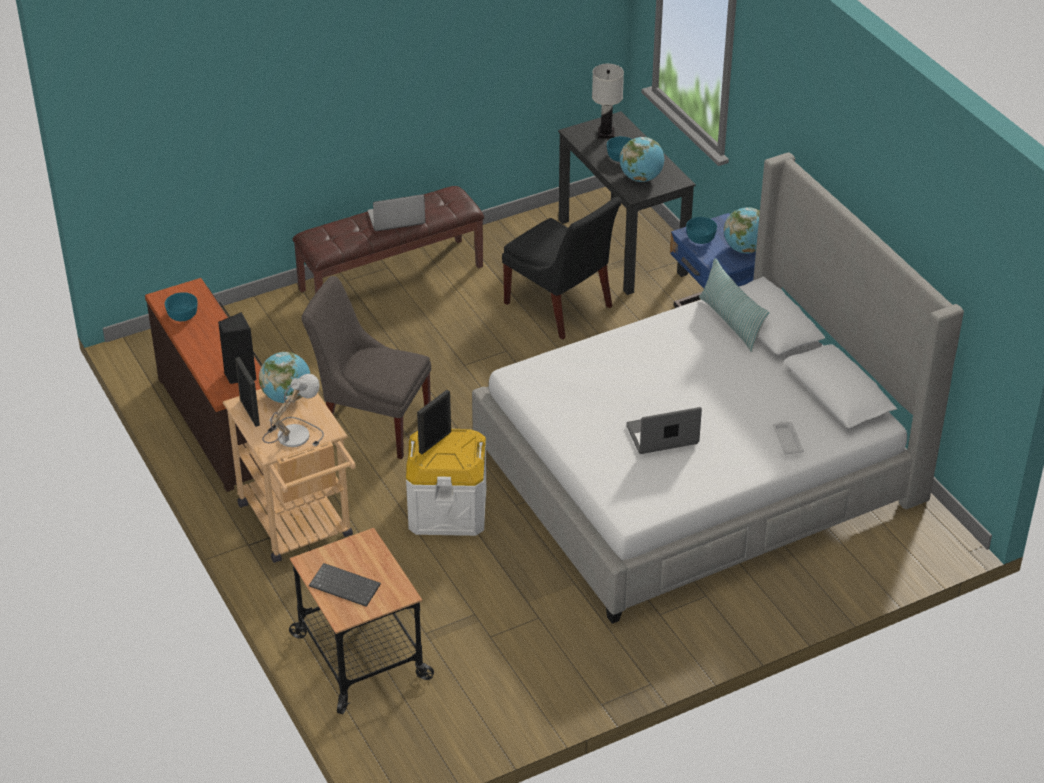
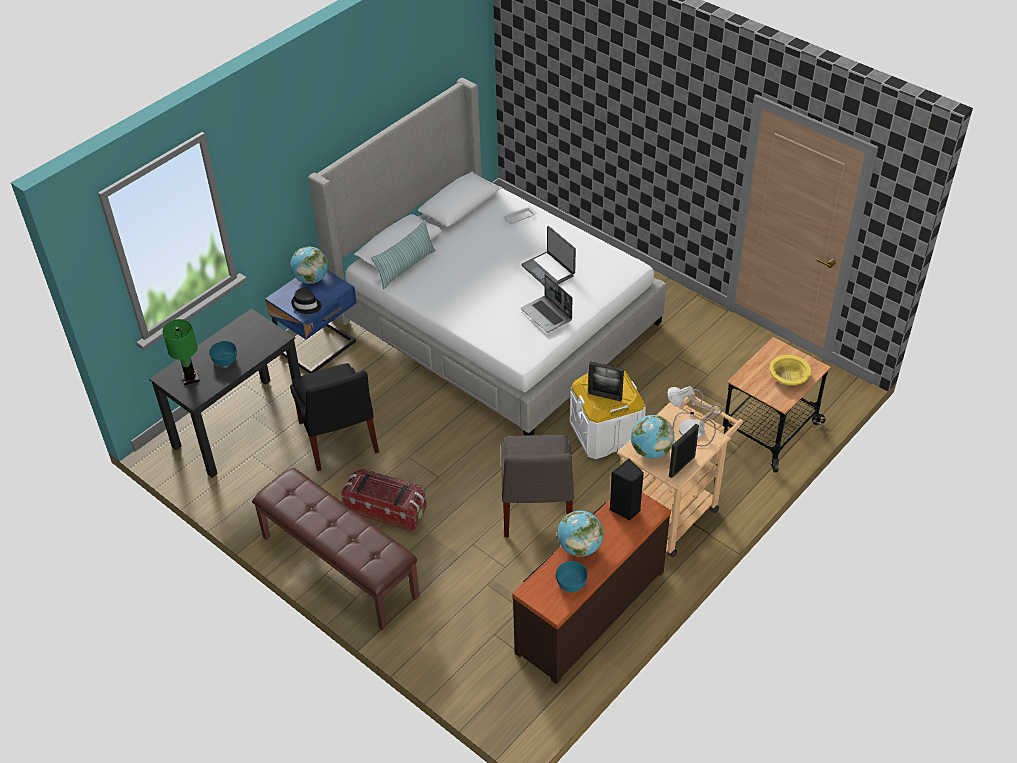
camera: 110 degrees left, 5 degrees up
keyboard [309,563,381,607] -> yellow bowl [770,355,811,385]
laptop [368,194,426,231] -> laptop moved to [521,274,572,333]
black chair [502,197,622,339] -> black chair turned 135 degrees clockwise [290,363,379,471]
white table lamp [592,64,624,139] -> green table lamp [162,319,200,385]
globe [620,137,664,182] -> globe moved to [557,511,604,557]
turquoise bowl [686,217,717,244] -> black hat [291,288,322,314]
none -> storage box [341,469,427,531]

